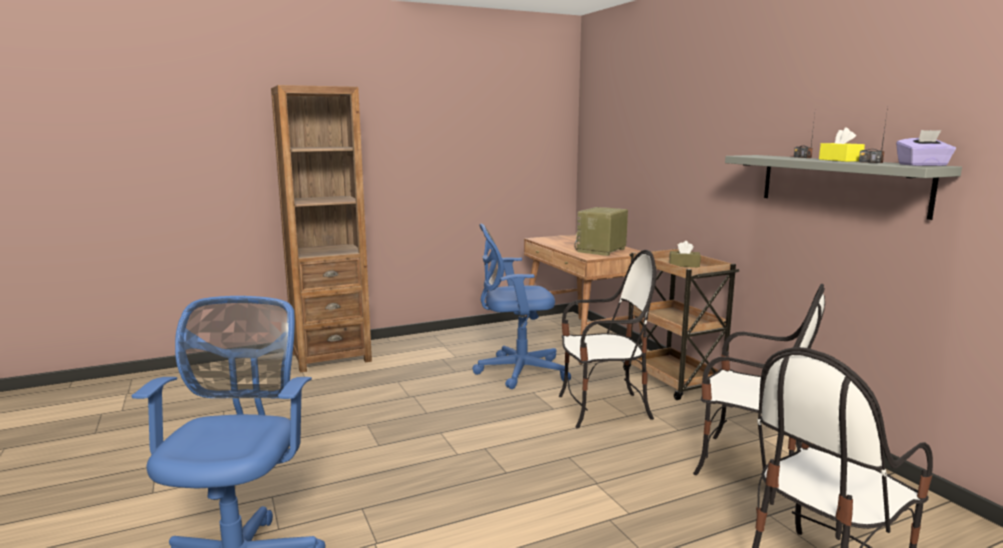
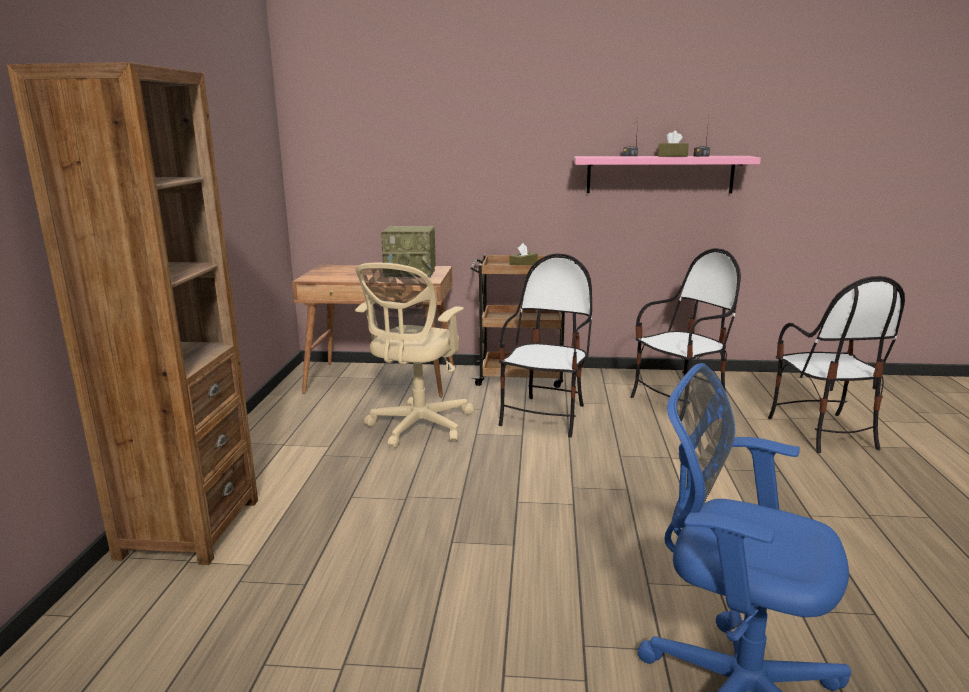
camera: 60 degrees left, 5 degrees up
blue office chair [472,224,571,389] -> beige office chair [355,263,474,448]
radio [574,207,628,256] -> radio turned 60 degrees counterclockwise [381,226,436,278]
grey shelf [725,155,962,220] -> pink shelf [574,156,761,194]
yellow tissue box [819,127,865,162] -> brown tissue box [658,131,689,157]
purple tissue box [896,130,956,166] -> none

